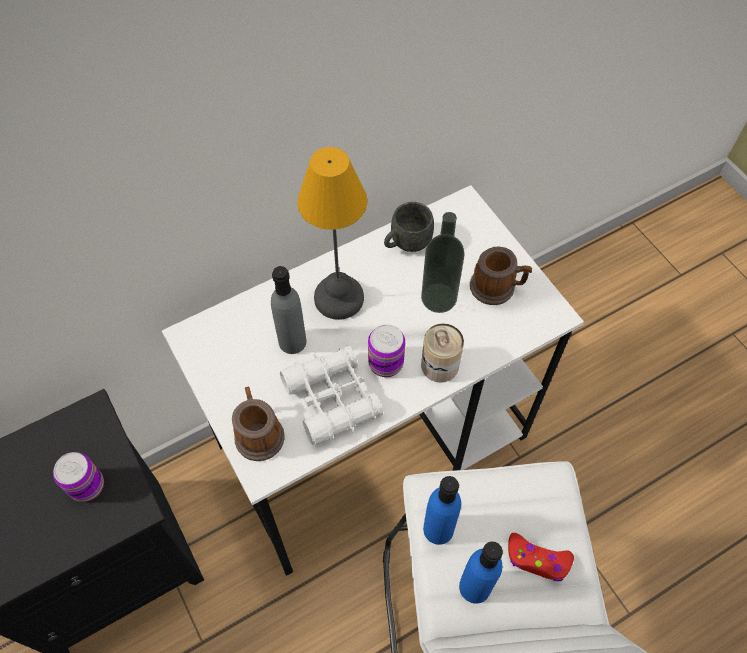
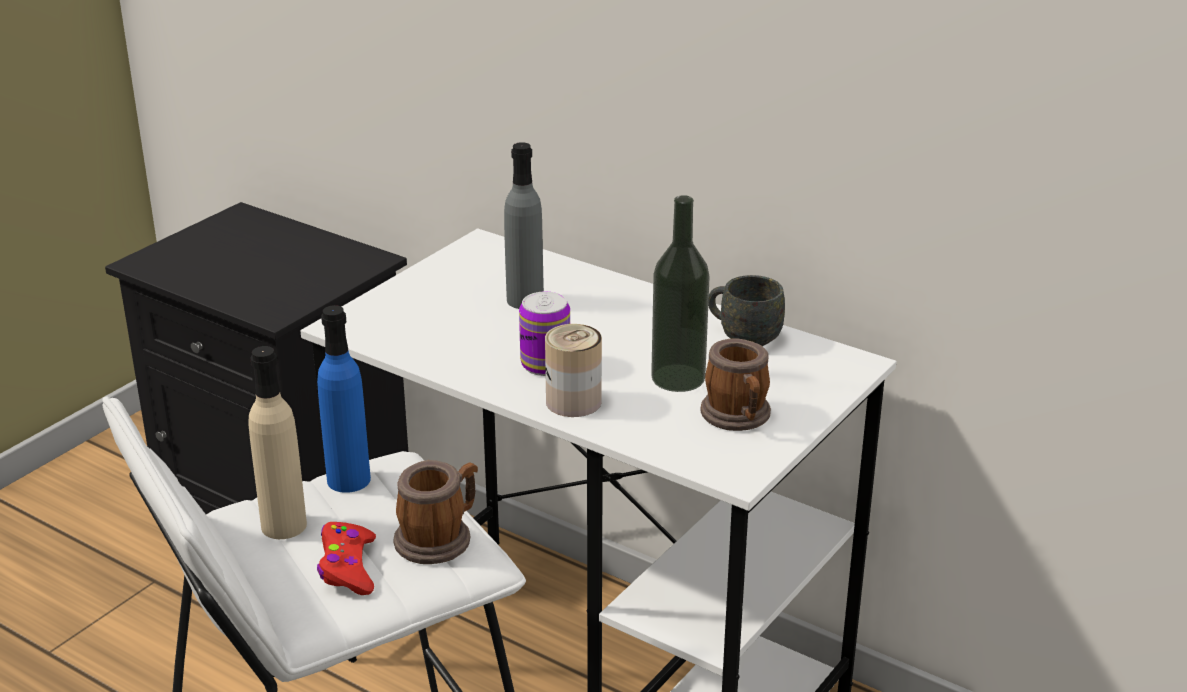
camera: 65 degrees right, 30 degrees down
can [53,452,104,502] -> none
mug [232,386,285,461] -> mug moved to [394,460,478,564]
white binoculars [280,345,383,445] -> none
table lamp [297,147,367,320] -> none
blue bottle [459,542,503,604] -> beige bottle [248,346,307,539]

